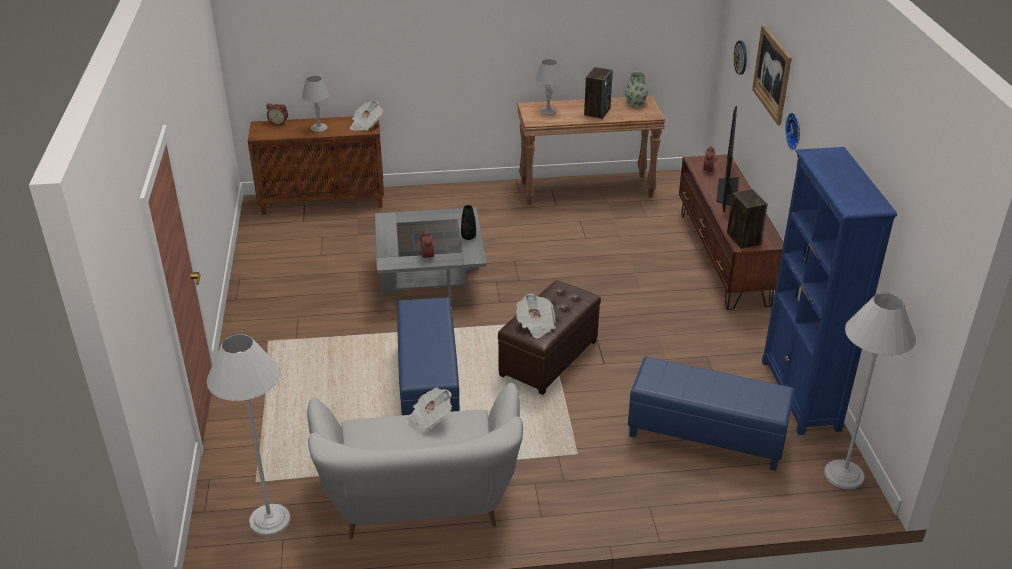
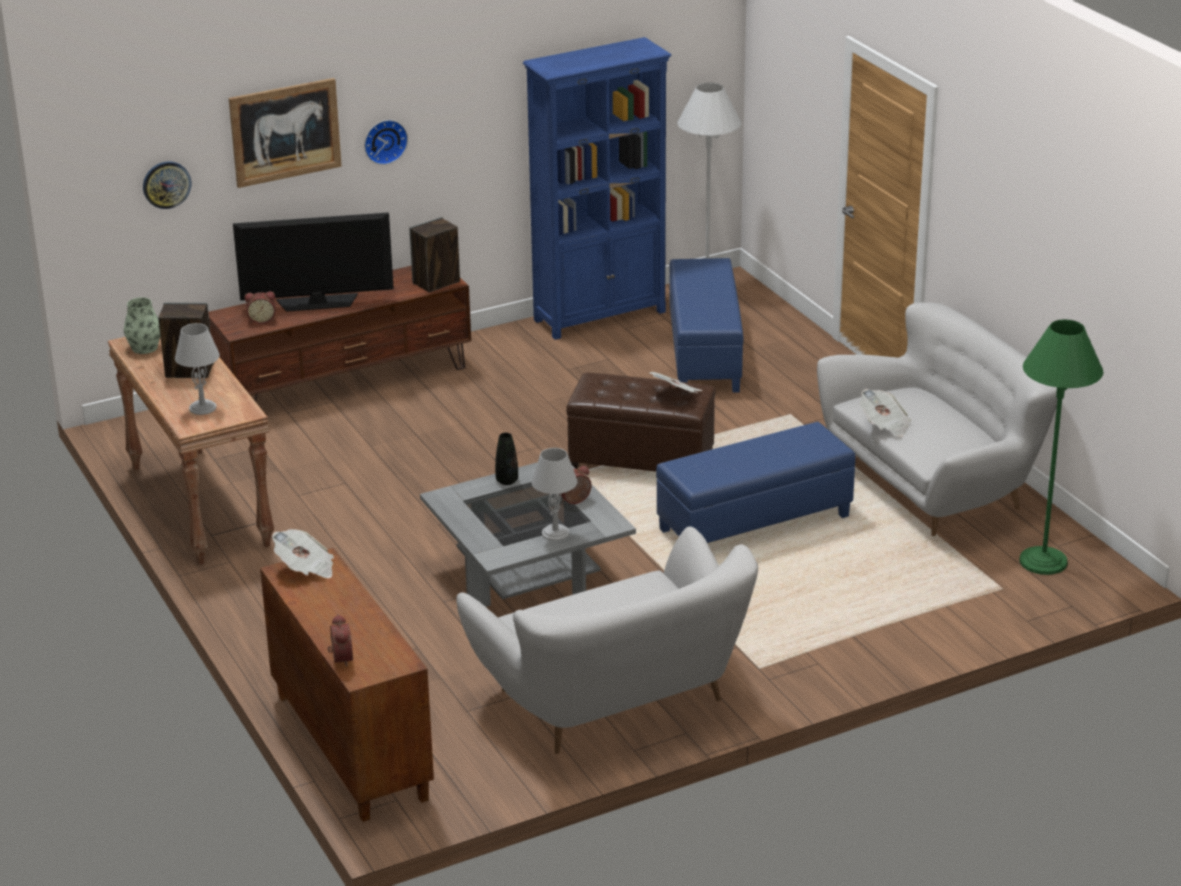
camera: 110 degrees left, 5 degrees down
white floor lamp [207,334,291,536] -> green floor lamp [1019,319,1103,575]
grey table lamp [302,76,329,132] -> grey table lamp moved to [532,448,577,541]
none -> white sofa [456,527,758,754]

